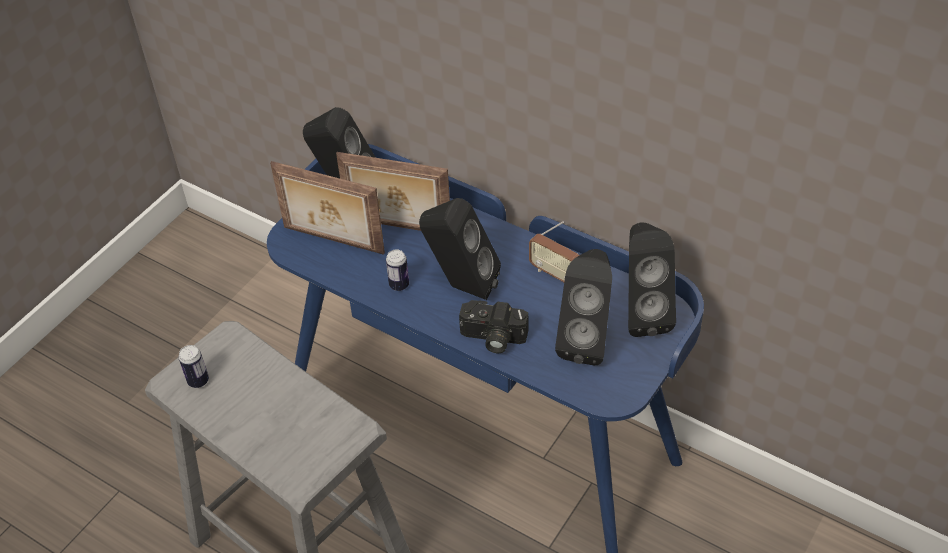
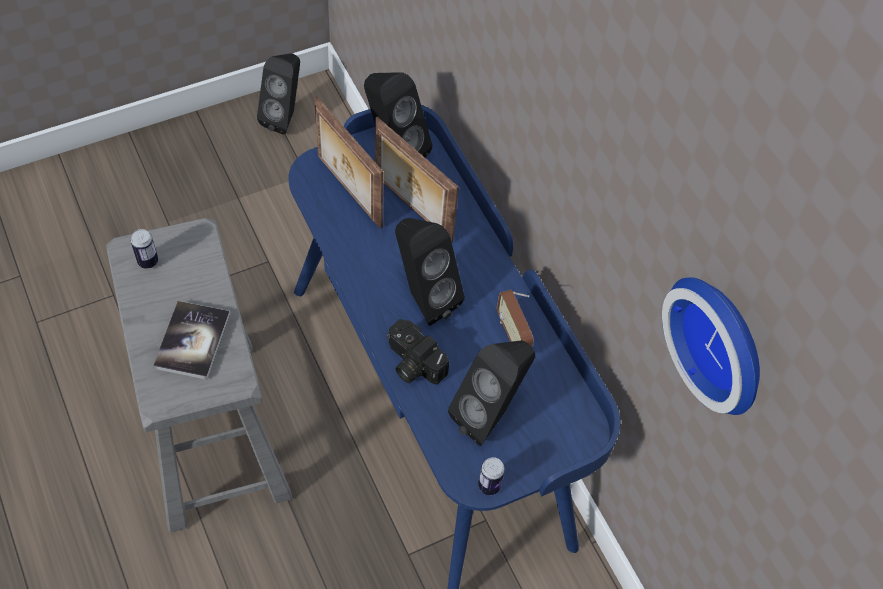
camera: 25 degrees right, 10 degrees up
can [386,250,409,291] -> can moved to [478,457,505,495]
black speaker [628,222,676,337] -> black speaker moved to [257,53,300,134]
none -> book [153,301,230,380]
none -> wall clock [662,277,760,415]

